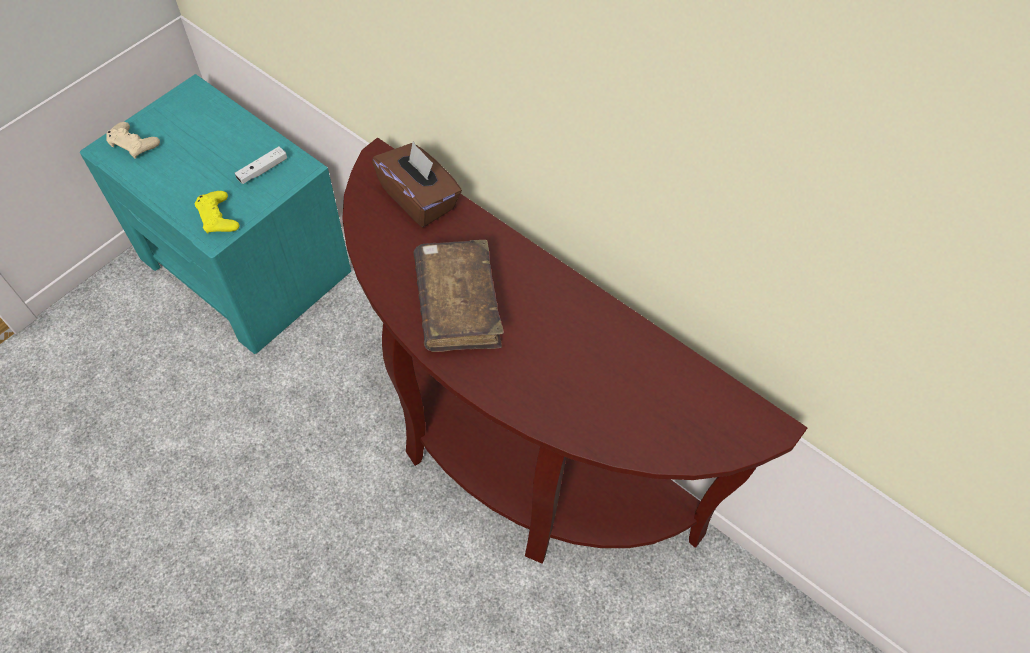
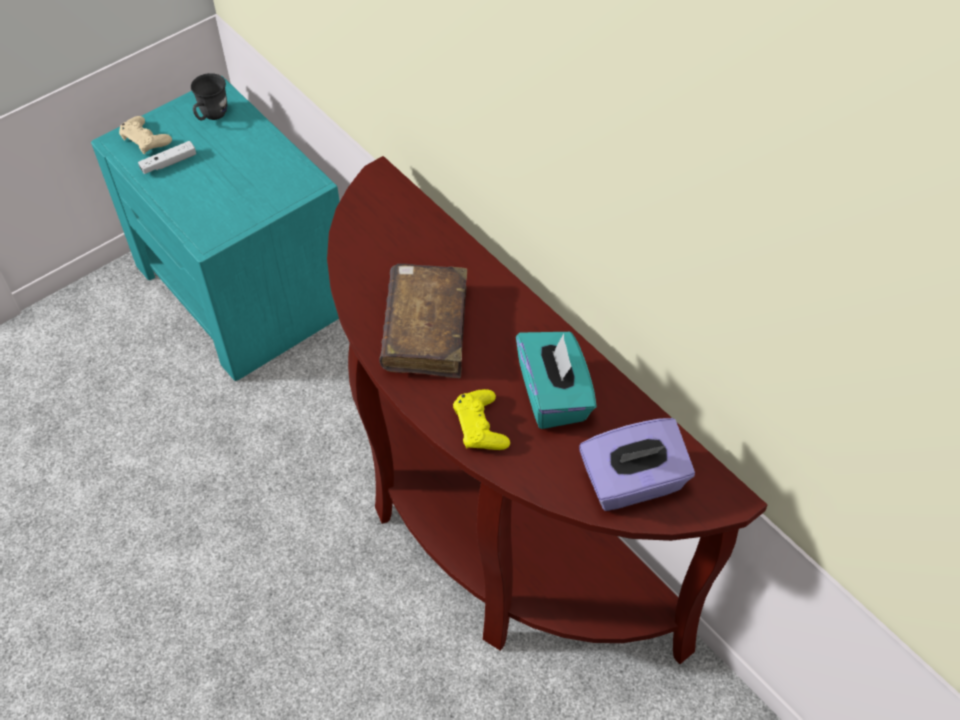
camera: 15 degrees right, 5 degrees down
yellow game controller [194,191,239,234] -> yellow game controller moved to [453,389,510,450]
white game controller [235,146,287,184] -> white game controller moved to [138,141,196,174]
brown tissue box [372,142,462,227] -> none
none -> grey mug [191,73,228,120]
none -> turquoise tissue box [516,332,596,429]
none -> purple tissue box [579,418,695,511]

